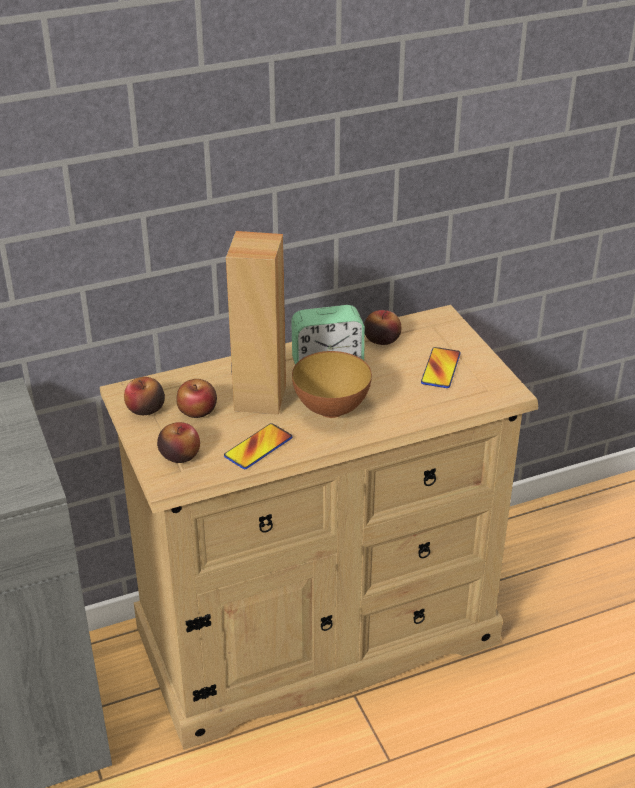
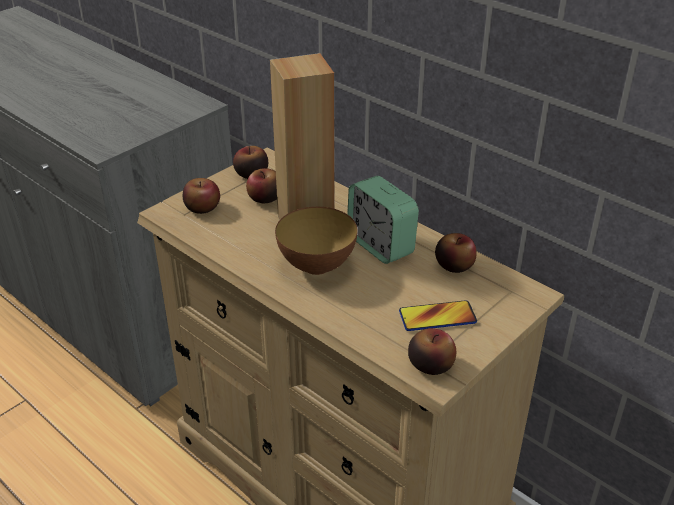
camera: 65 degrees right, 0 degrees up
phone [224,423,293,469] -> none
none -> apple [408,328,456,375]

